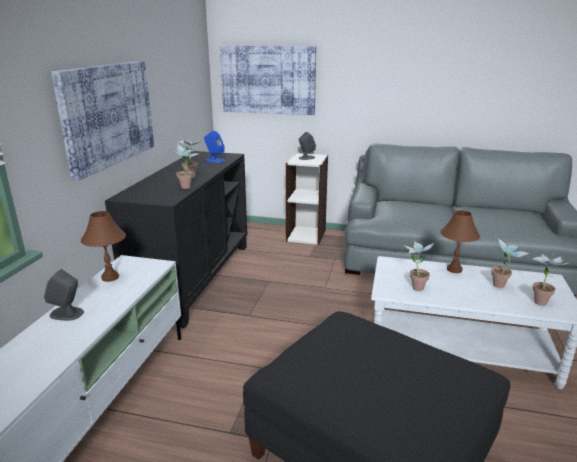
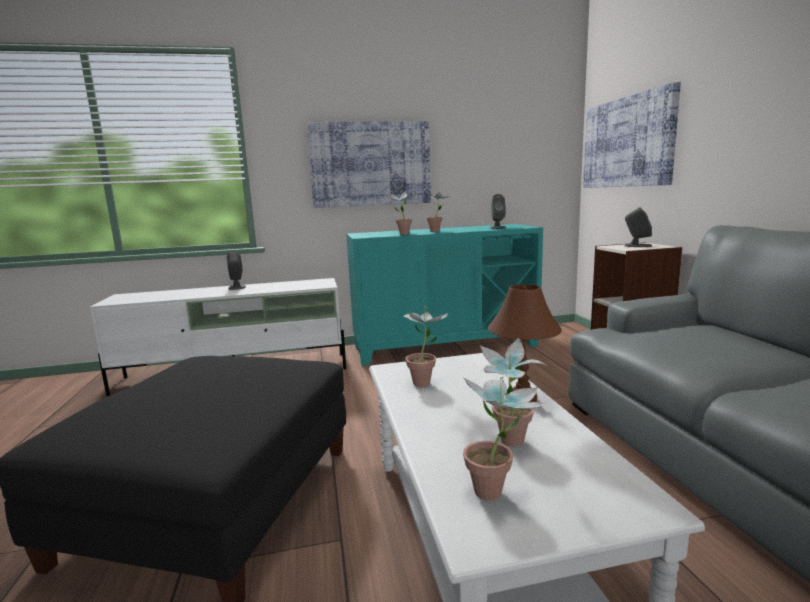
camera: 65 degrees right, 10 degrees down
brown table lamp [81,211,126,282] -> none
black cabinet [105,151,247,328] -> turquoise cabinet [346,224,543,366]
blue speaker [204,131,225,163] -> grey speaker [490,194,506,229]

